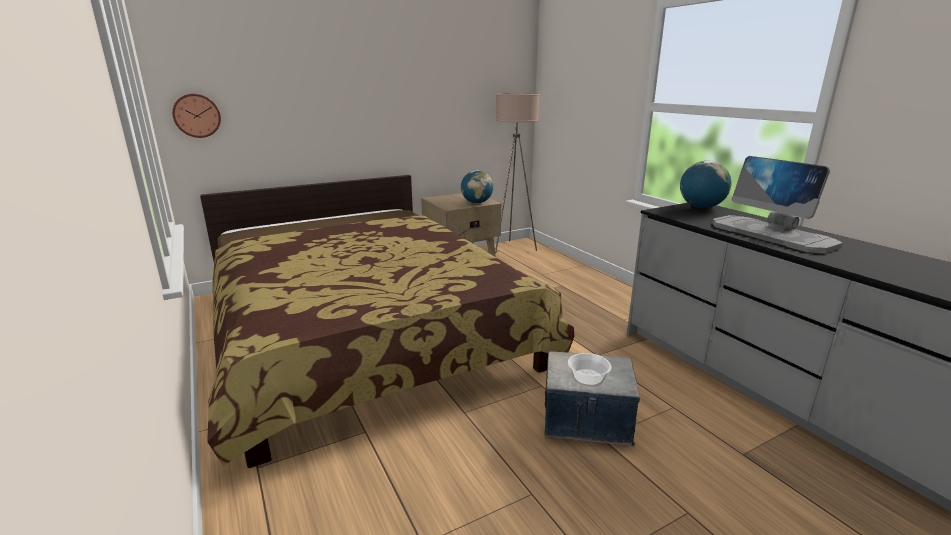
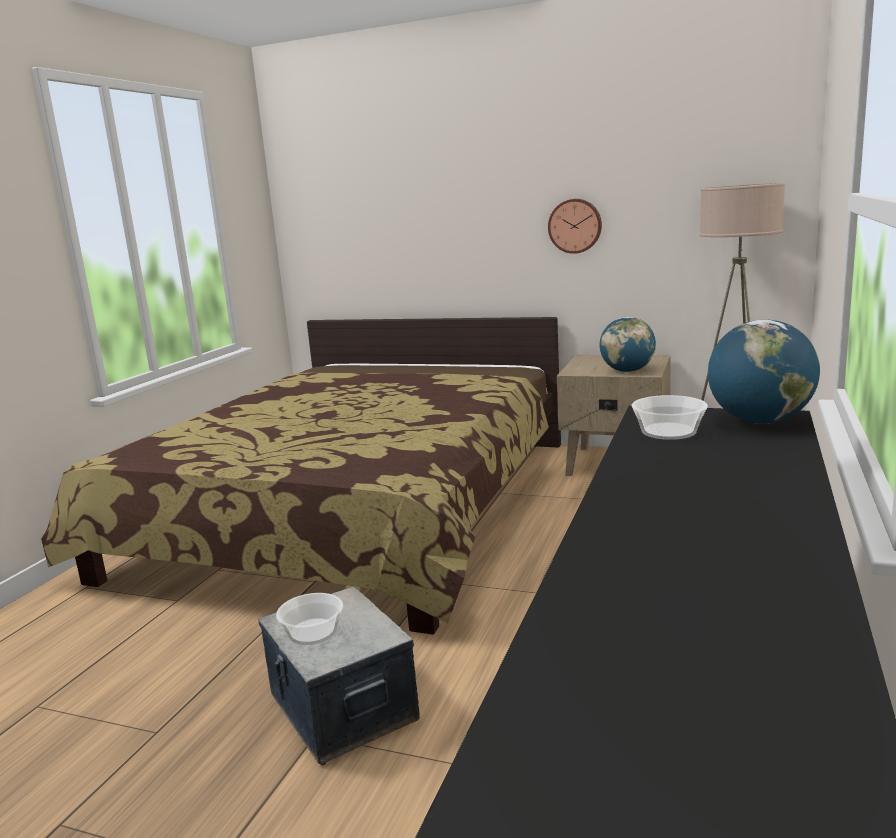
camera: 50 degrees right, 5 degrees down
wall clock [172,94,221,138] -> wall clock moved to [548,199,602,254]
monitor [712,156,842,254] -> none
none -> bowl [632,395,708,440]

